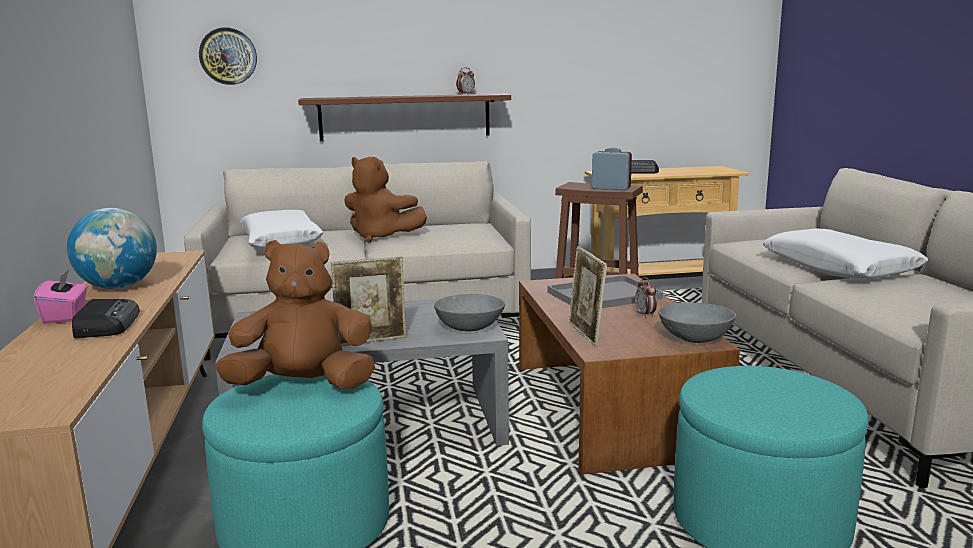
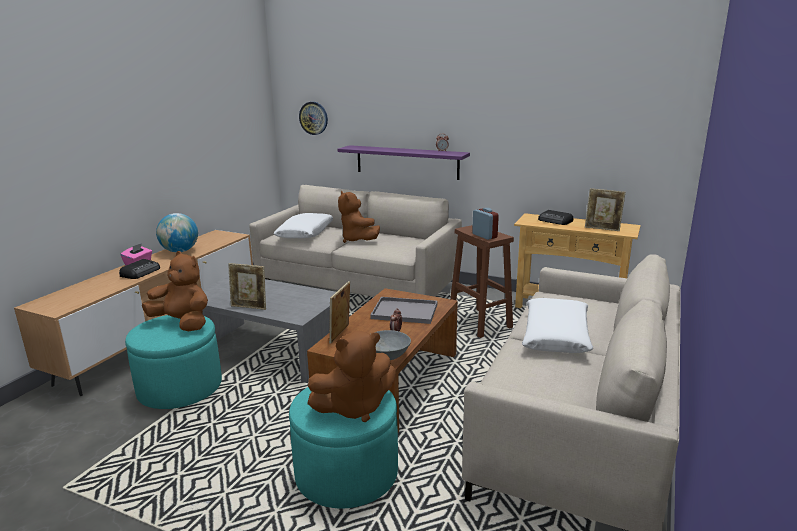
camera: 35 degrees right, 5 degrees up
brown shelf [298,94,511,141] -> purple shelf [338,145,470,180]
grey bowl [434,294,505,331] -> none
none -> brown plush toy [307,331,396,422]
none -> picture frame [585,188,626,231]

